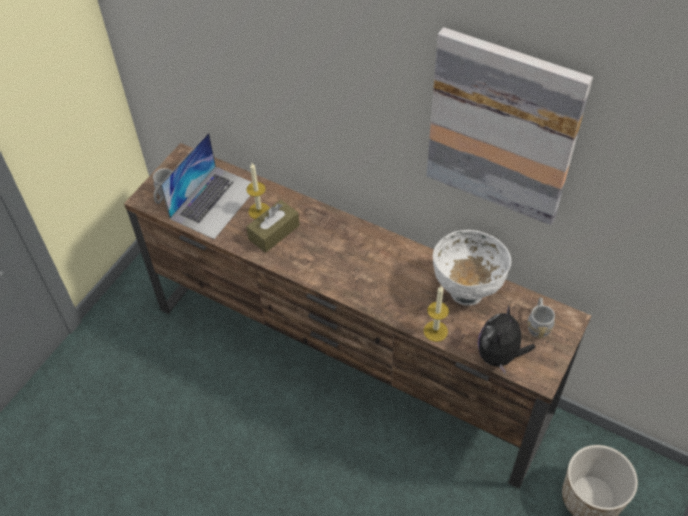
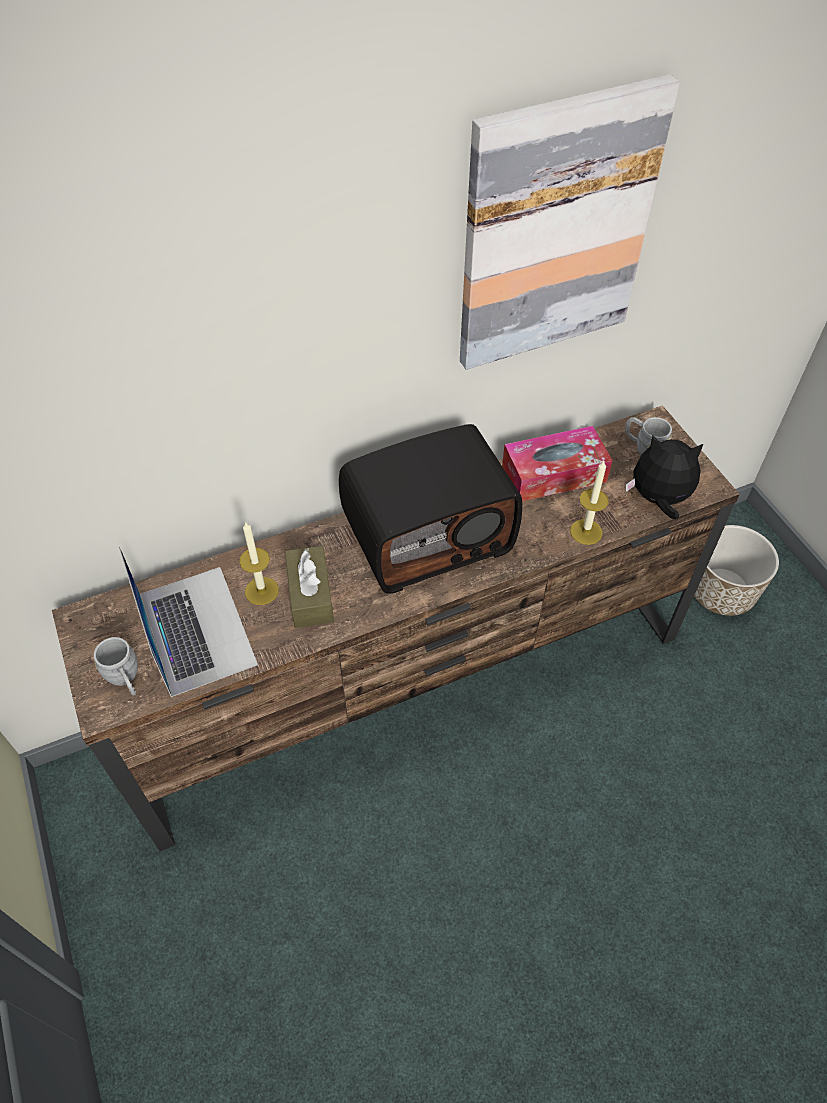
camera: 55 degrees left, 0 degrees up
white bowl [433,230,511,306] -> tissue box [502,426,613,501]
plush toy [478,305,535,374] -> plush toy turned 135 degrees clockwise [626,435,703,520]
none -> radio [339,424,522,594]

